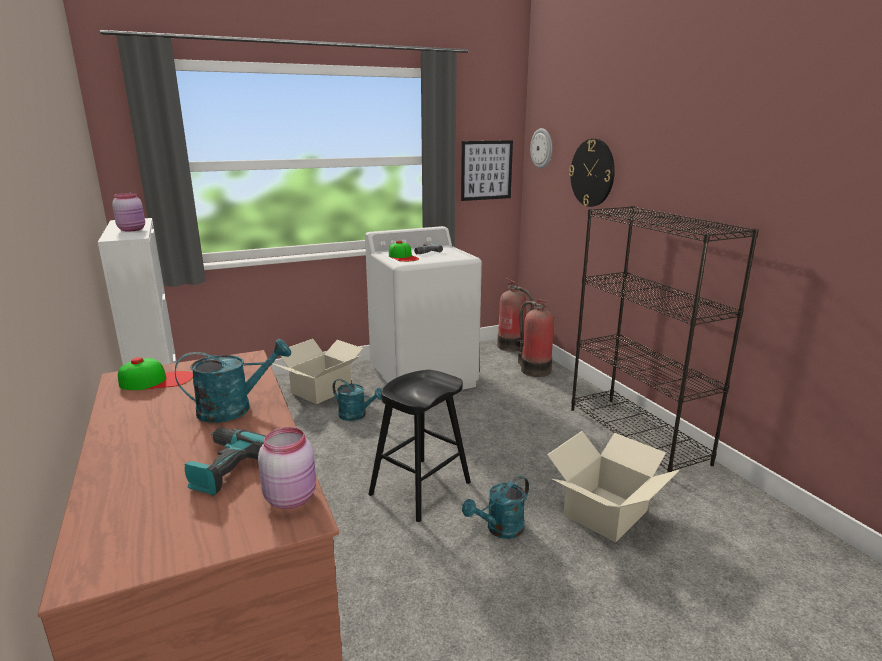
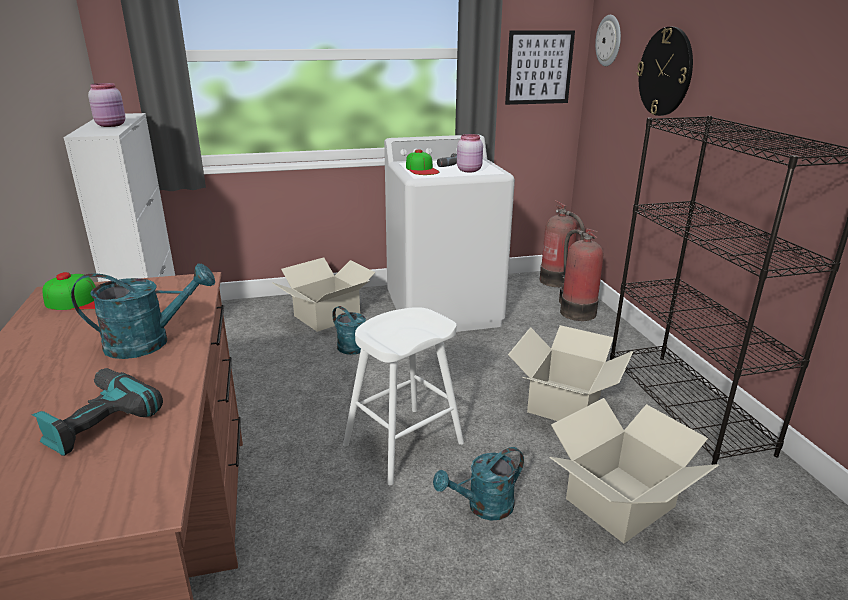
camera: 10 degrees right, 5 degrees up
pink jar [258,427,316,509] -> pink jar moved to [457,134,483,172]
black stool [369,370,471,522] -> white stool [343,307,464,485]
none -> cardboard box [508,325,633,421]

